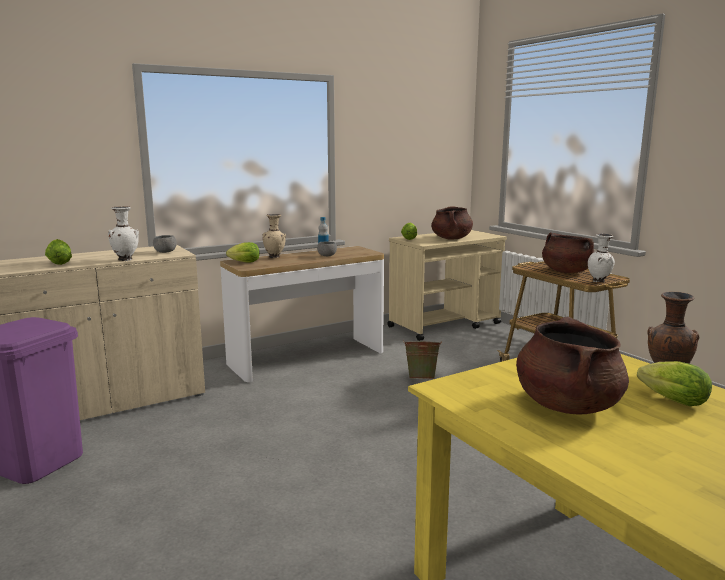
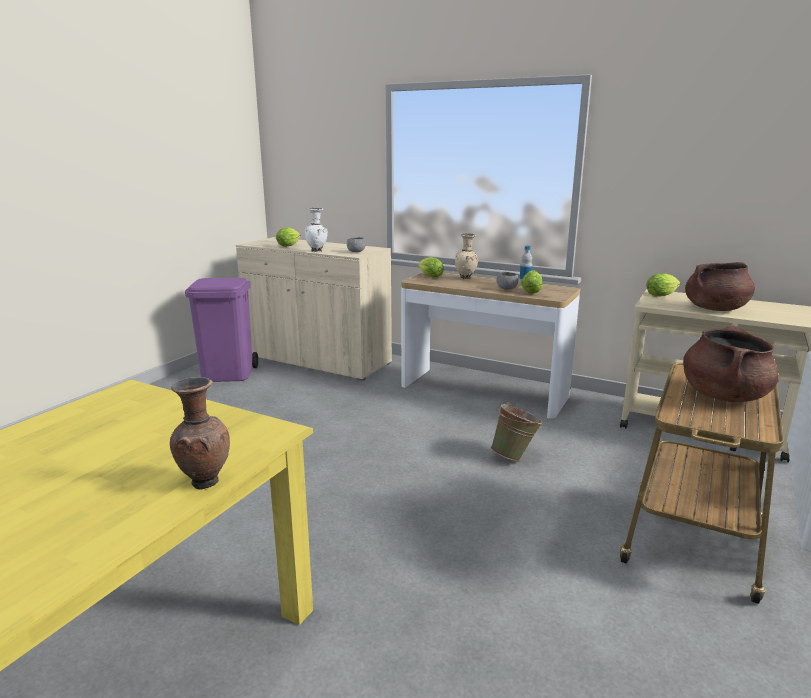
camera: 60 degrees right, 5 degrees up
brown cooking pot [516,317,629,414] -> none
white vase [588,233,615,283] -> none
lettuce [637,361,712,406] -> lettuce moved to [521,270,542,294]

